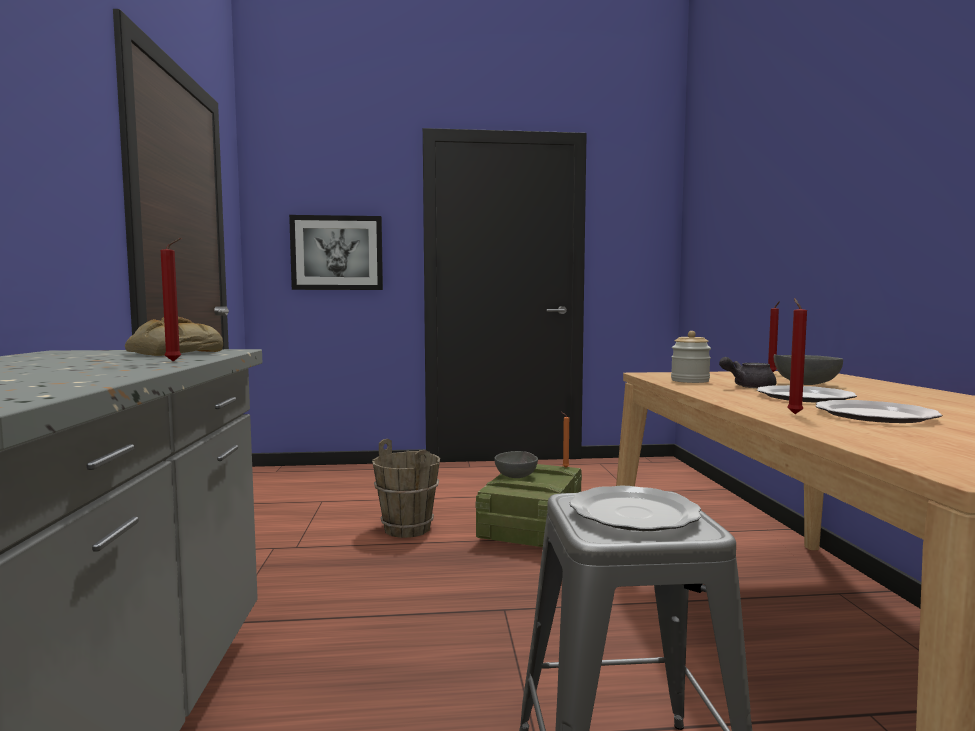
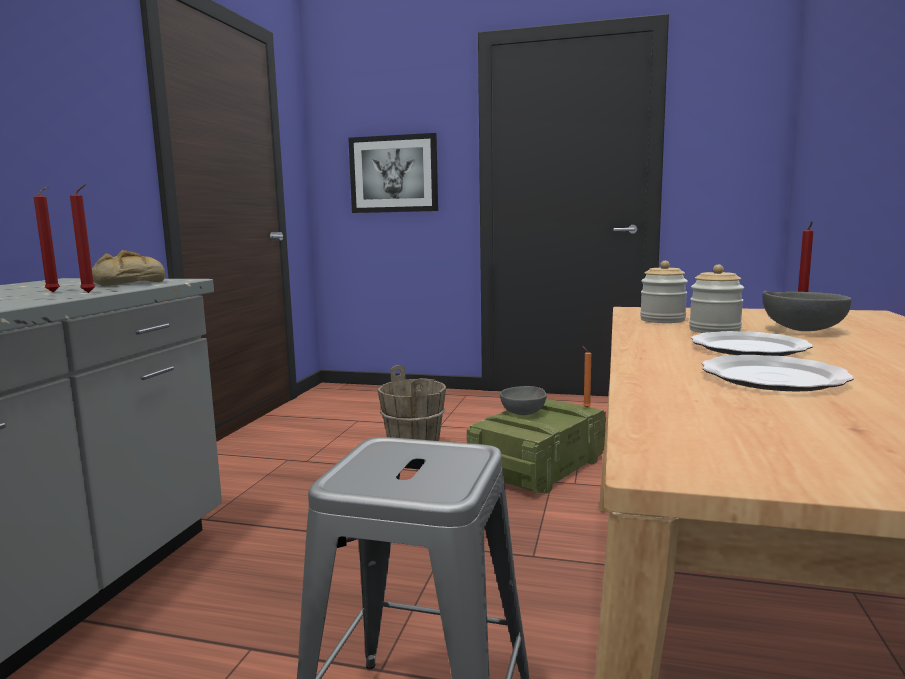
camera: 20 degrees right, 5 degrees up
plate [570,486,701,531] -> none
grey teapot [719,357,777,388] -> jar [689,265,744,333]
red candle [787,298,807,414] -> red candle moved to [34,186,60,292]

